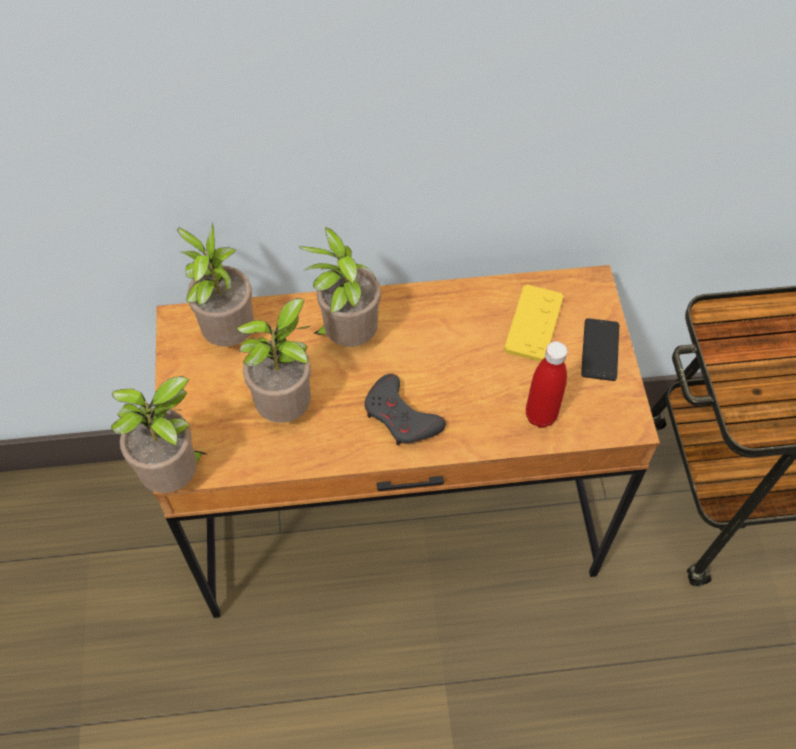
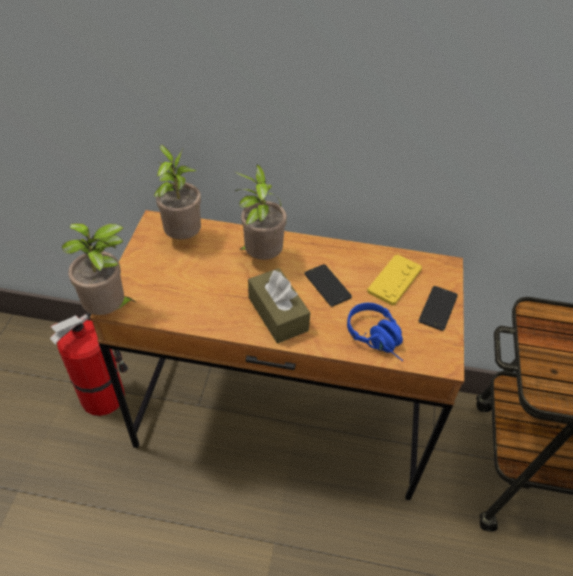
camera: 15 degrees right, 10 degrees down
potted plant [236,298,311,423] -> none
grey game controller [364,374,446,446] -> brown tissue box [248,268,310,343]
red bottle [526,341,567,428] -> blue headphones [347,303,403,361]
none -> fire extinguisher [50,312,128,416]
none -> phone [304,264,352,307]

